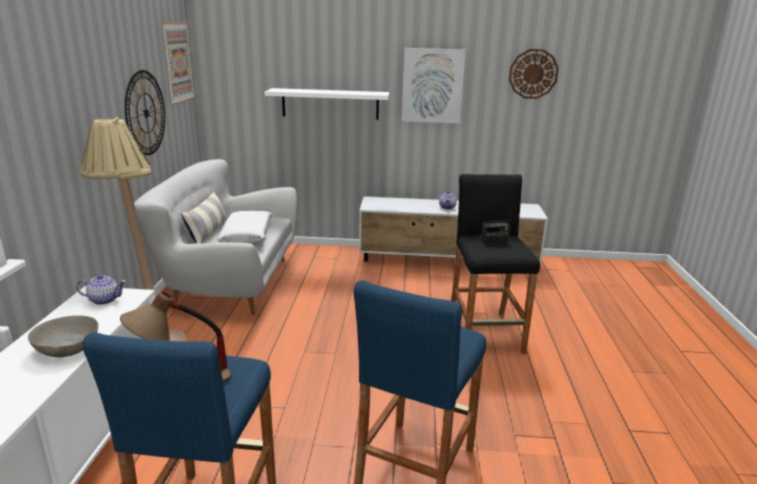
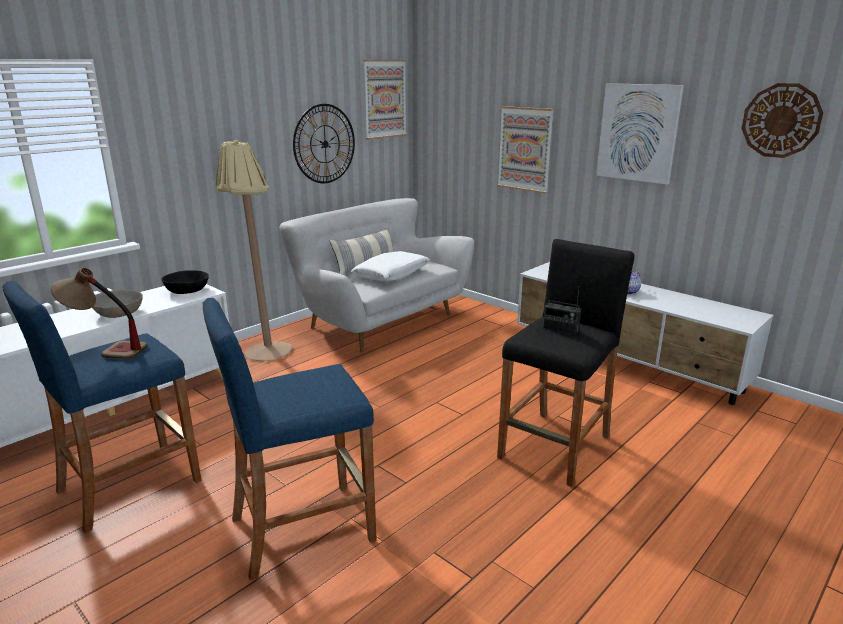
camera: 40 degrees right, 0 degrees up
teapot [76,274,126,305] -> black bowl [161,270,209,294]
white shelf [265,88,390,120] -> picture [497,106,554,194]

